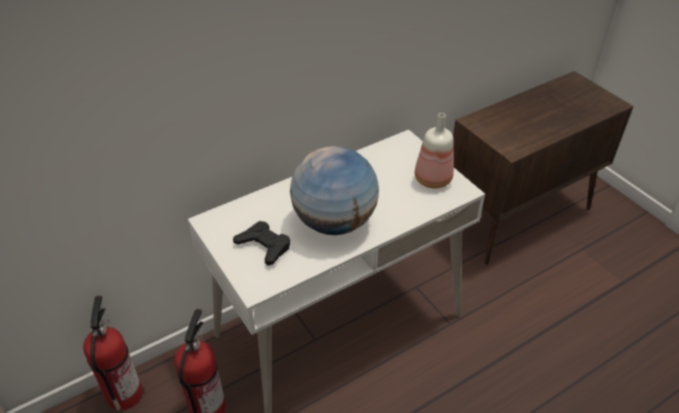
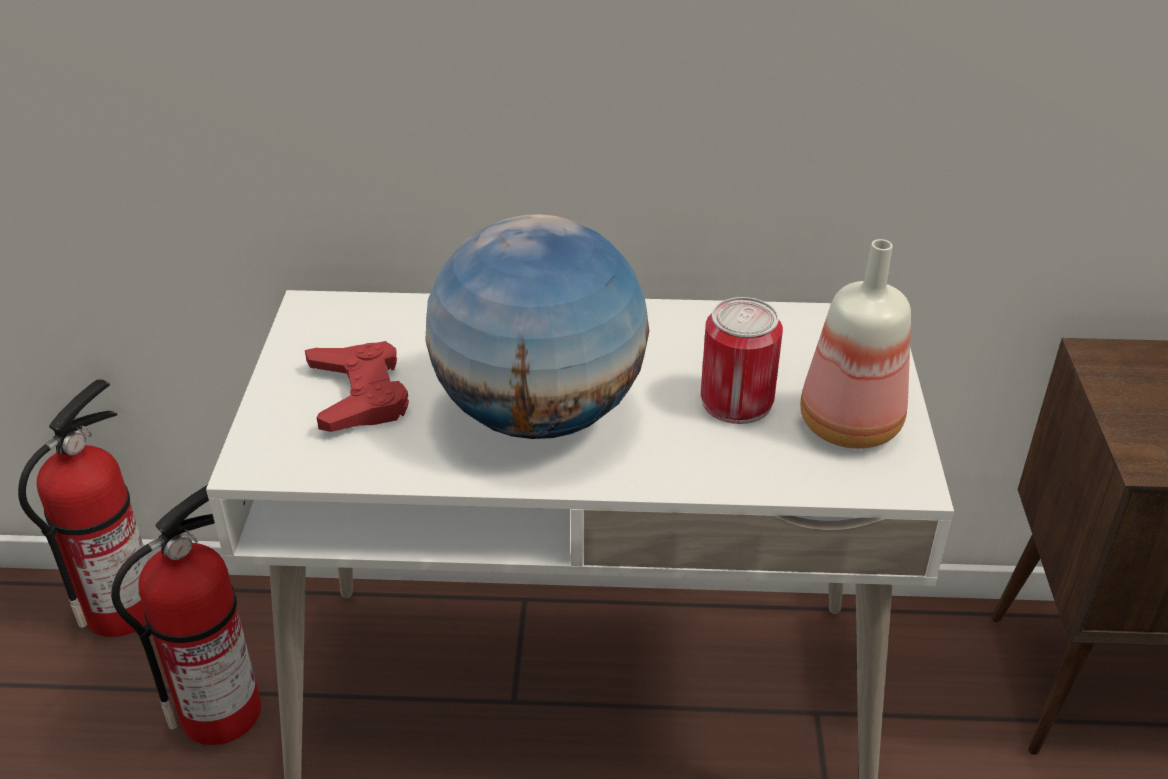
camera: 35 degrees right, 5 degrees down
black game controller [233,221,290,265] -> red game controller [305,341,409,432]
none -> can [701,297,783,424]

